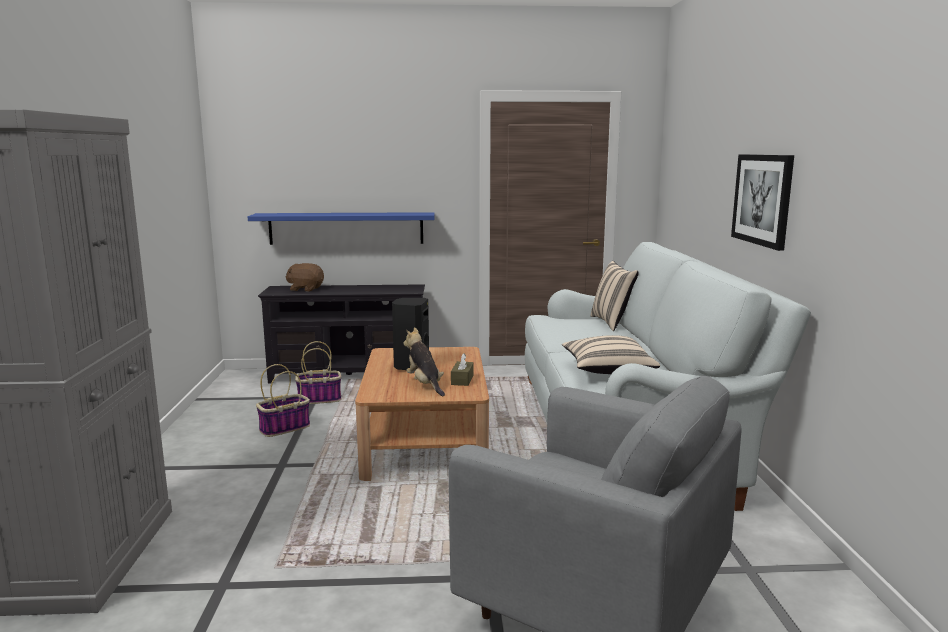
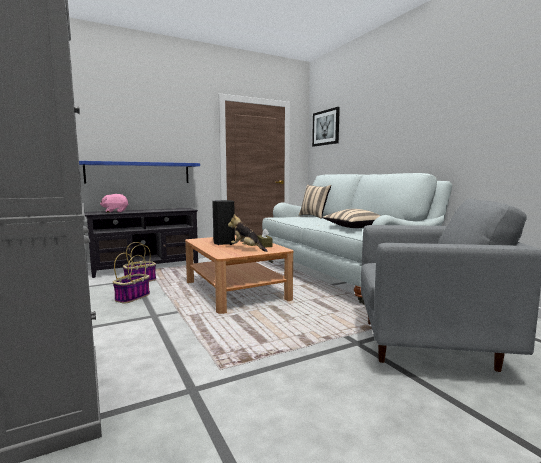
camera: 25 degrees left, 5 degrees down
brown plush toy [286,263,324,292] -> pink plush toy [100,194,129,213]
picture [731,154,794,251] -> picture moved to [312,107,340,147]

